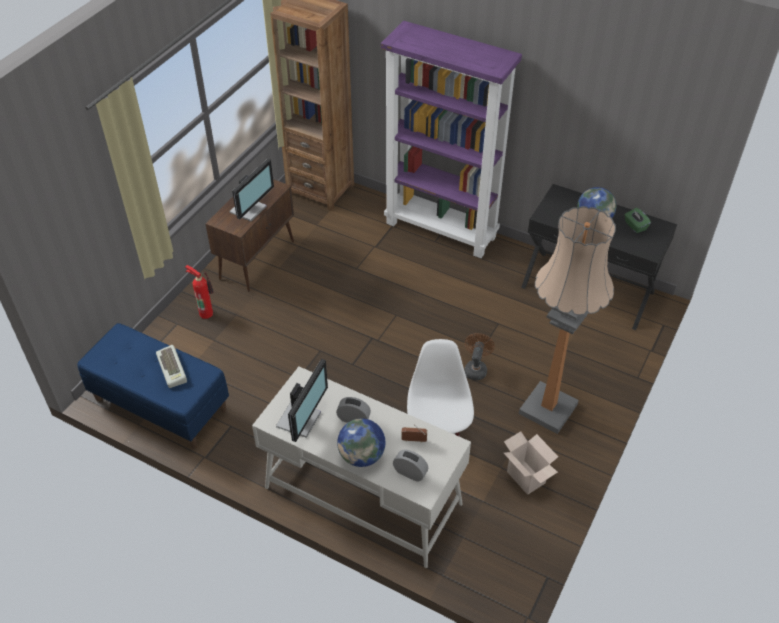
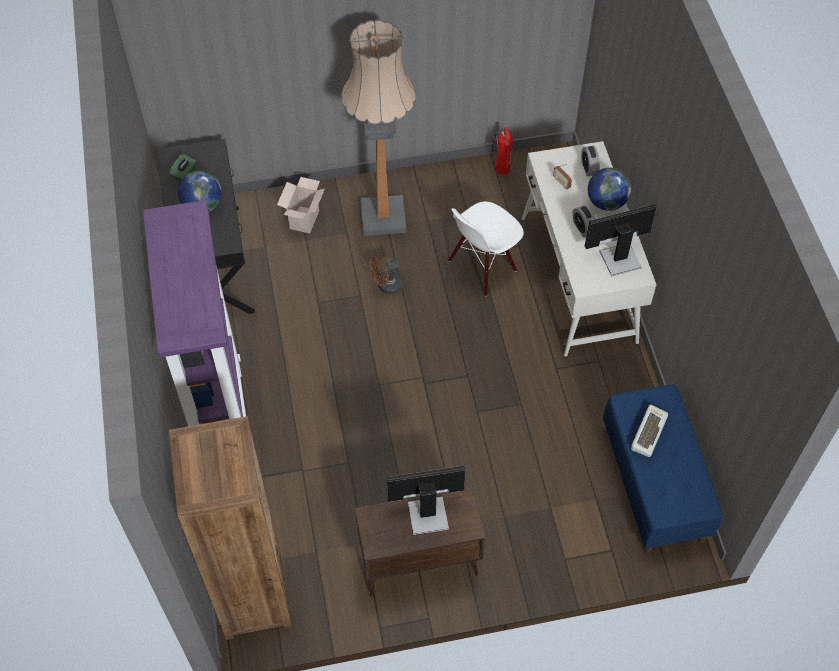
camera: 130 degrees left, 10 degrees up
fire extinguisher [185,265,214,319] -> fire extinguisher moved to [491,127,513,175]
cardboard box [504,431,558,495] -> cardboard box moved to [277,177,325,233]

